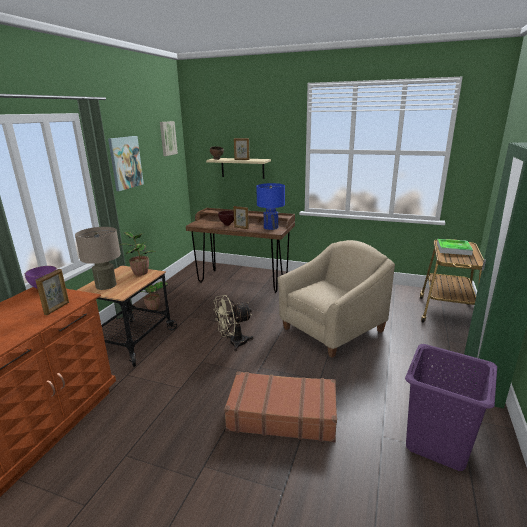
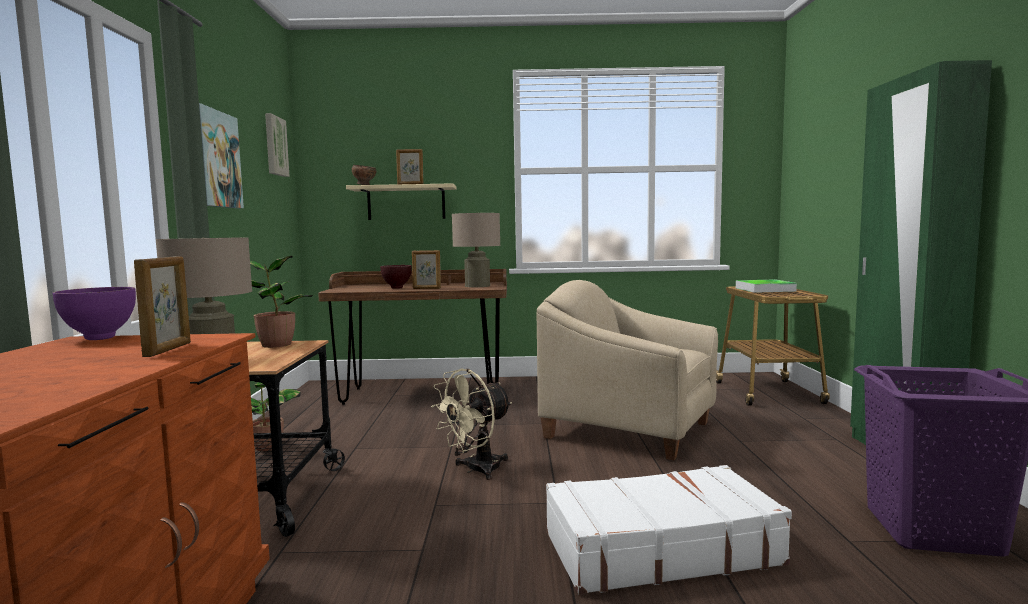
camera: 20 degrees left, 15 degrees down
brown suitcase [224,371,337,442] -> white suitcase [546,465,792,595]
blue table lamp [256,183,285,230] -> beige table lamp [452,213,500,287]
beige armchair [277,240,395,358] -> beige armchair turned 90 degrees counterclockwise [537,280,718,460]

